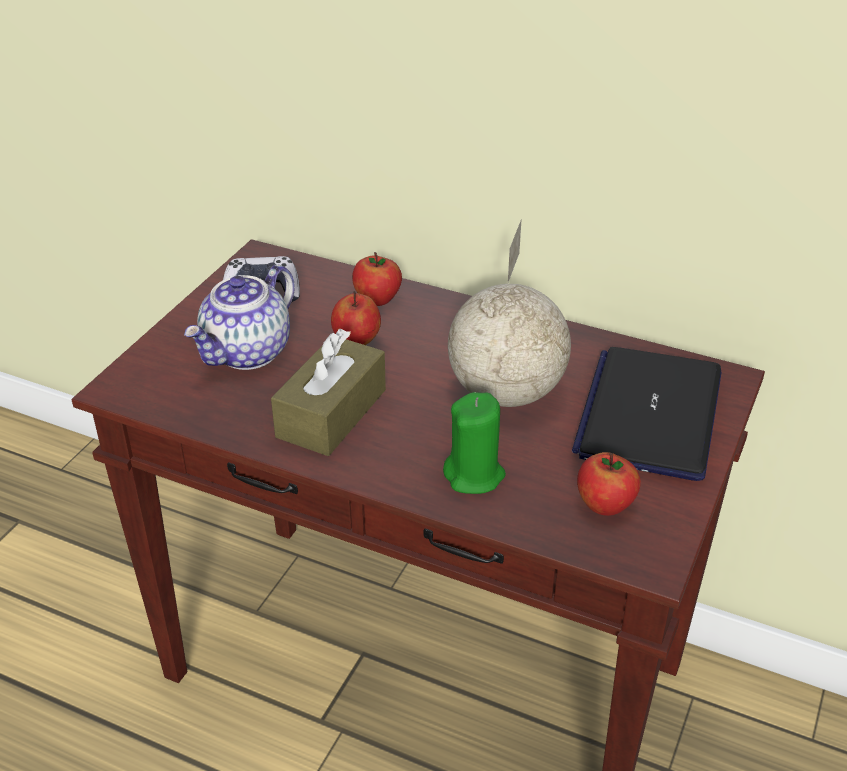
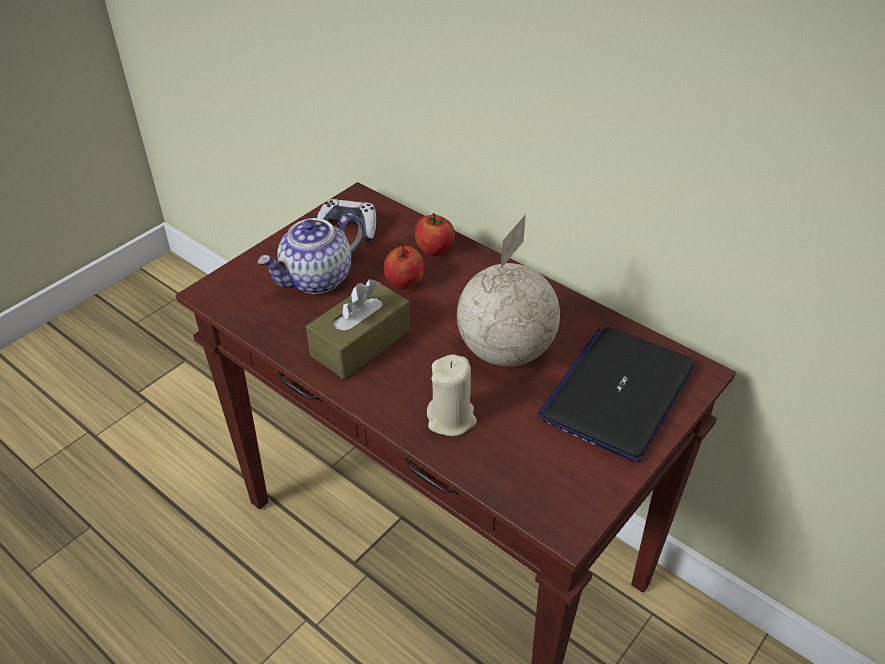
camera: 15 degrees right, 5 degrees up
green candle [443,392,506,494] -> beige candle [427,354,477,436]
apple [577,452,641,516] -> none

